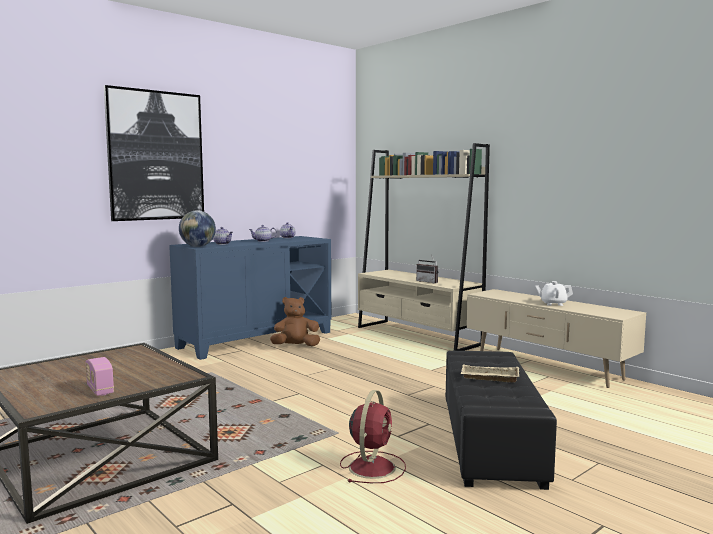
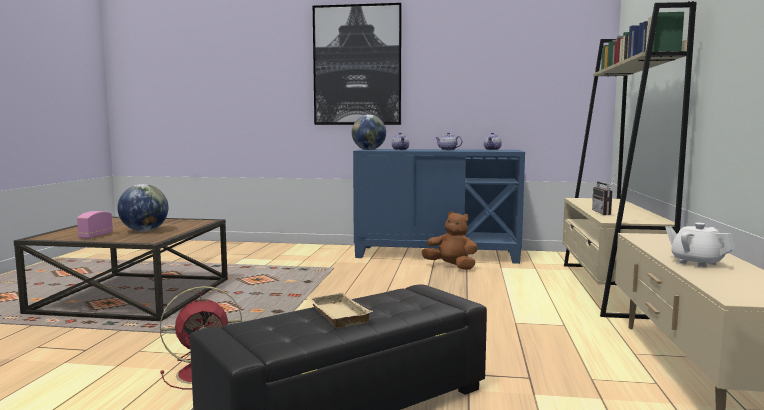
camera: 50 degrees right, 0 degrees up
none -> globe [117,184,168,232]

